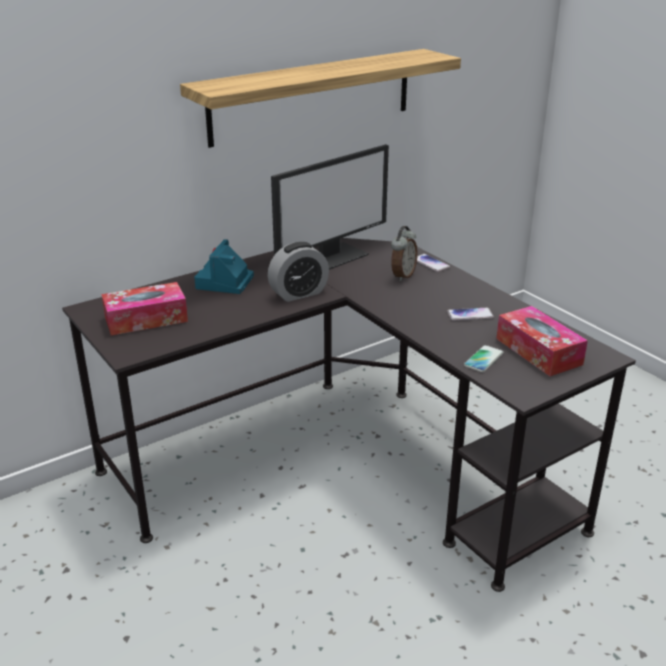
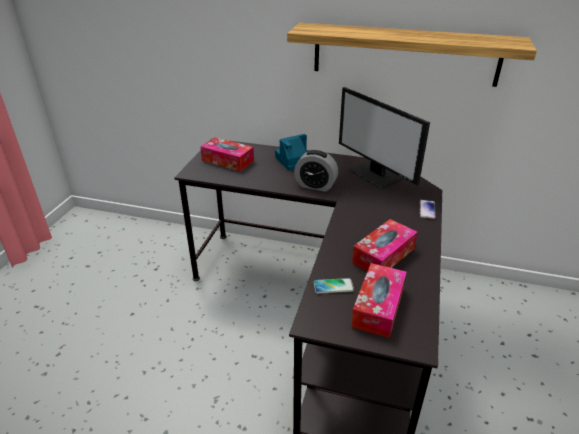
camera: 50 degrees right, 5 degrees up
monitor [271,144,389,270] -> monitor turned 45 degrees clockwise [339,87,430,189]
alarm clock [391,226,418,281] -> none
phone [447,308,494,320] -> tissue box [352,219,418,271]

